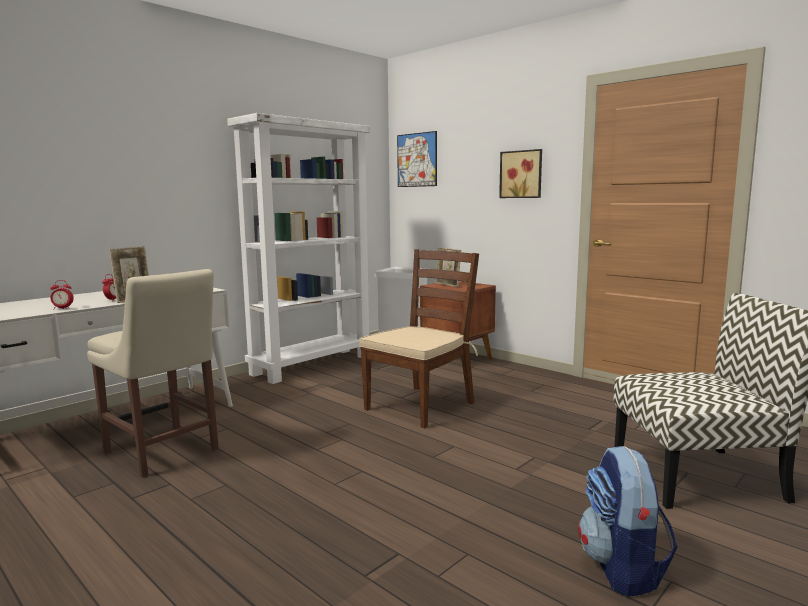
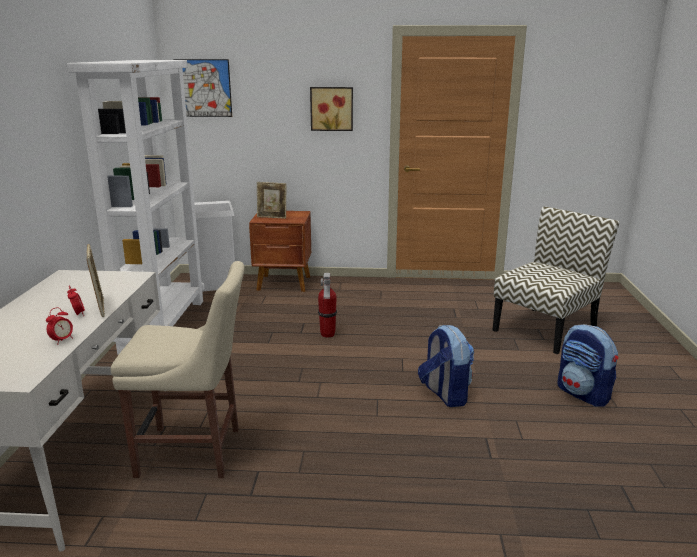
camera: 40 degrees left, 10 degrees up
brown chair [359,249,479,428] -> fire extinguisher [318,273,337,338]
none -> backpack [418,325,474,407]

